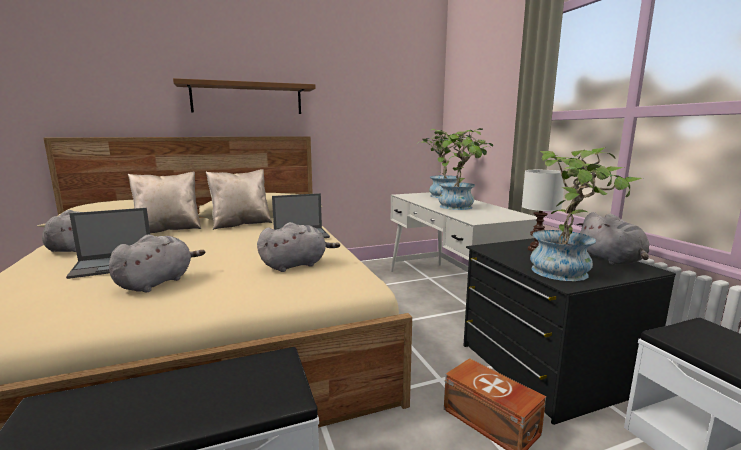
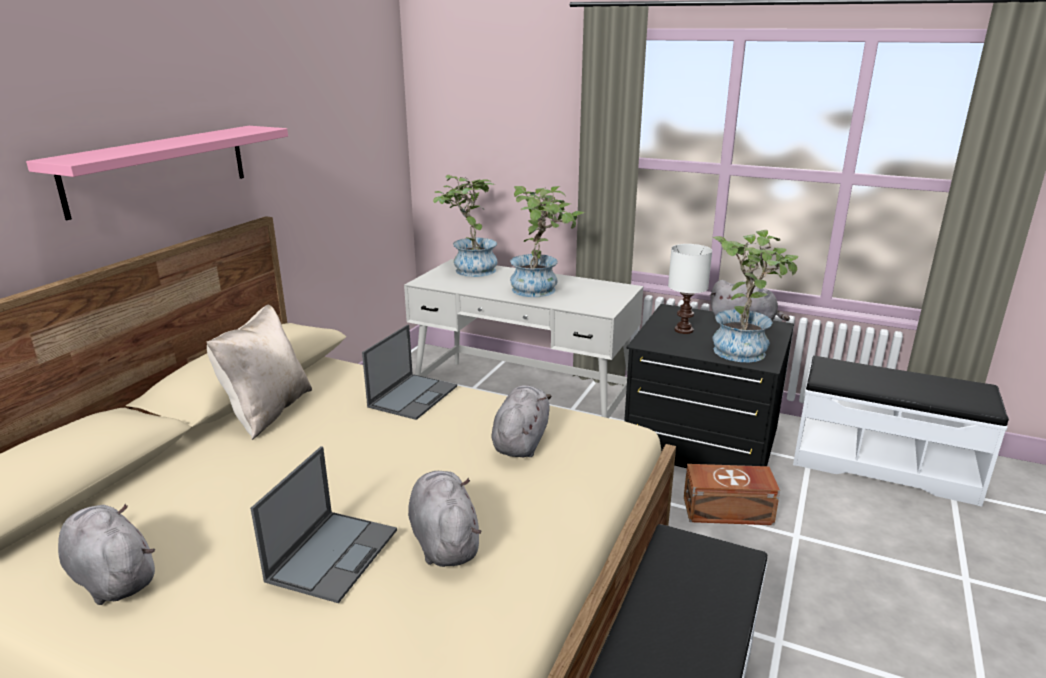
camera: 45 degrees left, 10 degrees up
beige pillow [128,172,201,233] -> none
brown shelf [173,78,316,114] -> pink shelf [26,126,288,220]

